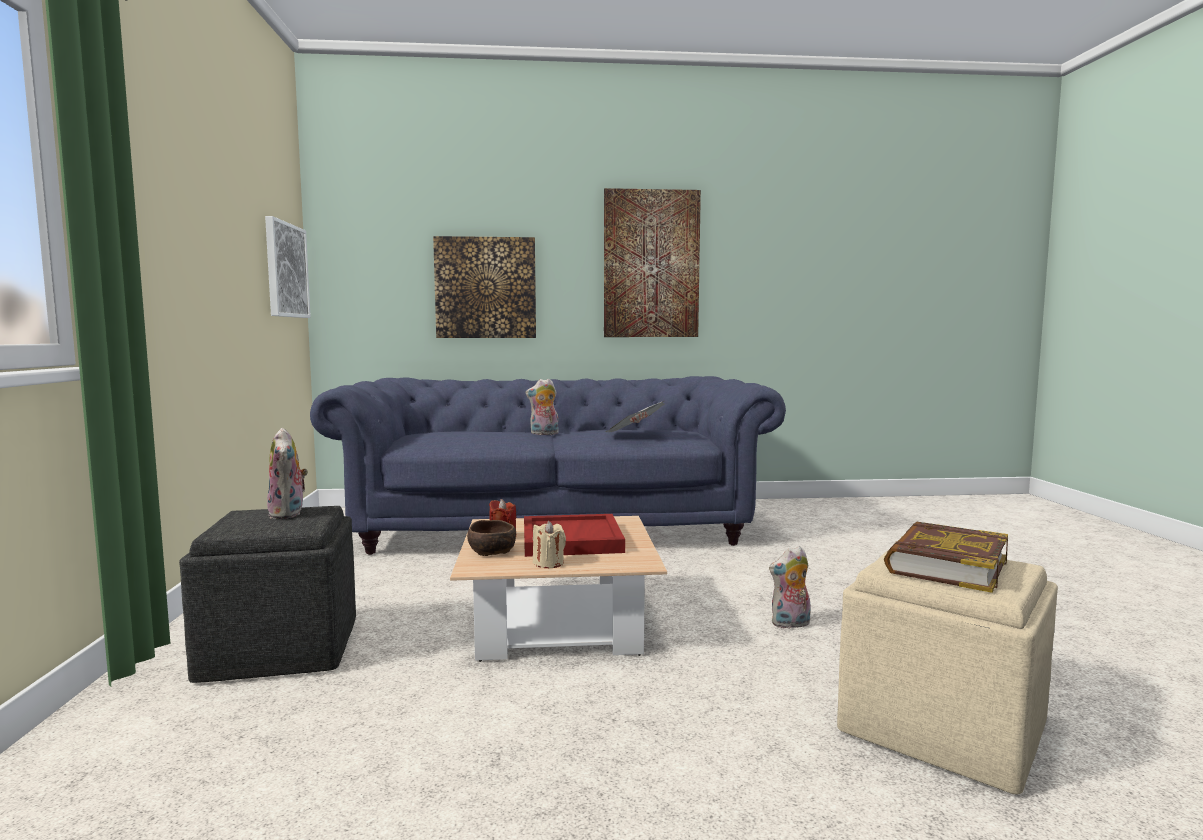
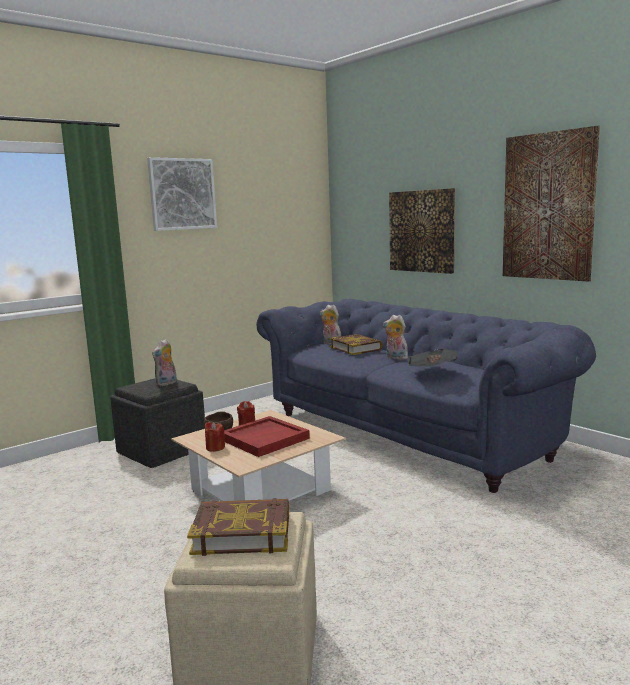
camera: 55 degrees right, 5 degrees up
picture [265,216,311,318] -> picture moved to [147,157,217,231]
beige candle [533,521,566,568] -> red candle [205,422,225,452]
plush toy [769,546,810,629] -> plush toy moved to [320,305,341,345]
none -> book [329,334,383,355]

